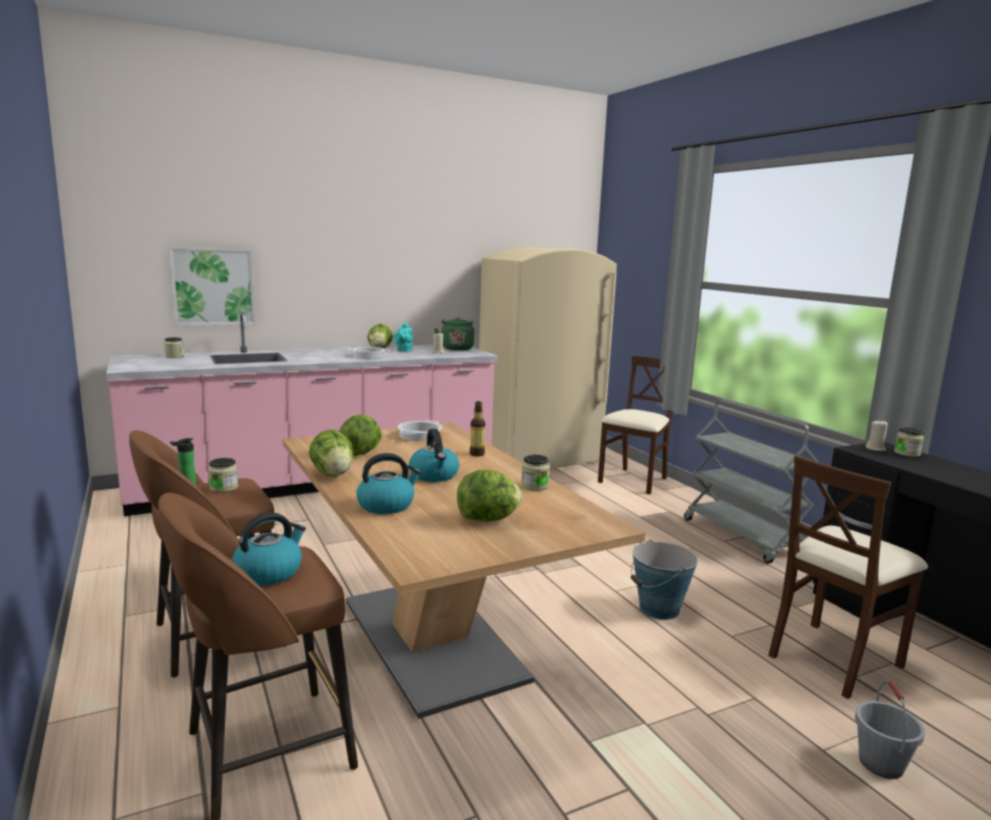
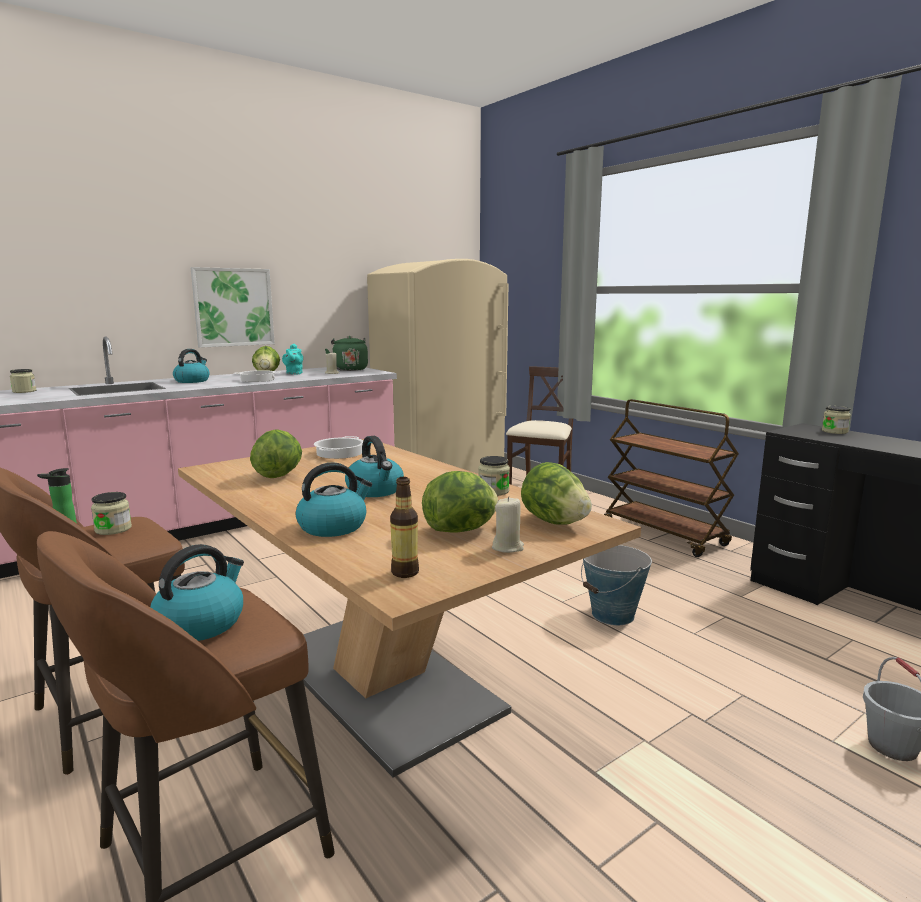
camera: 10 degrees left, 0 degrees up
picture [169,247,256,326] -> picture moved to [190,267,275,348]
lettuce [309,429,354,477] -> lettuce moved to [521,462,592,525]
bottle [470,401,485,456] -> bottle moved to [390,477,419,578]
grey cart [684,399,818,564] -> brown cart [604,399,739,557]
beige chair [768,455,928,699] -> none
beige candle [865,420,888,451] -> beige candle moved to [492,496,524,553]
none -> kettle [173,349,210,383]

